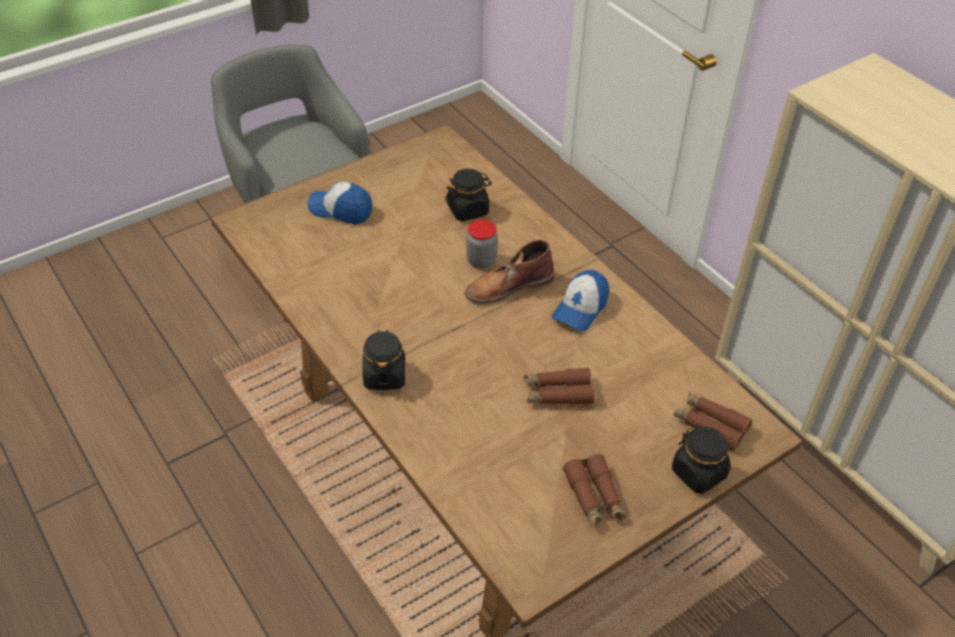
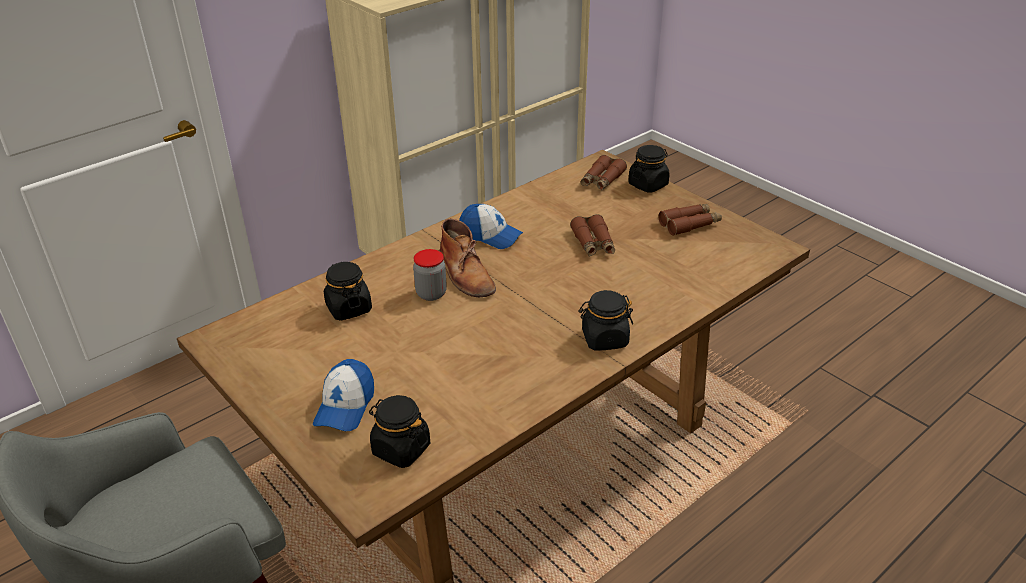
camera: 95 degrees left, 10 degrees down
none -> black jar [369,395,430,468]

